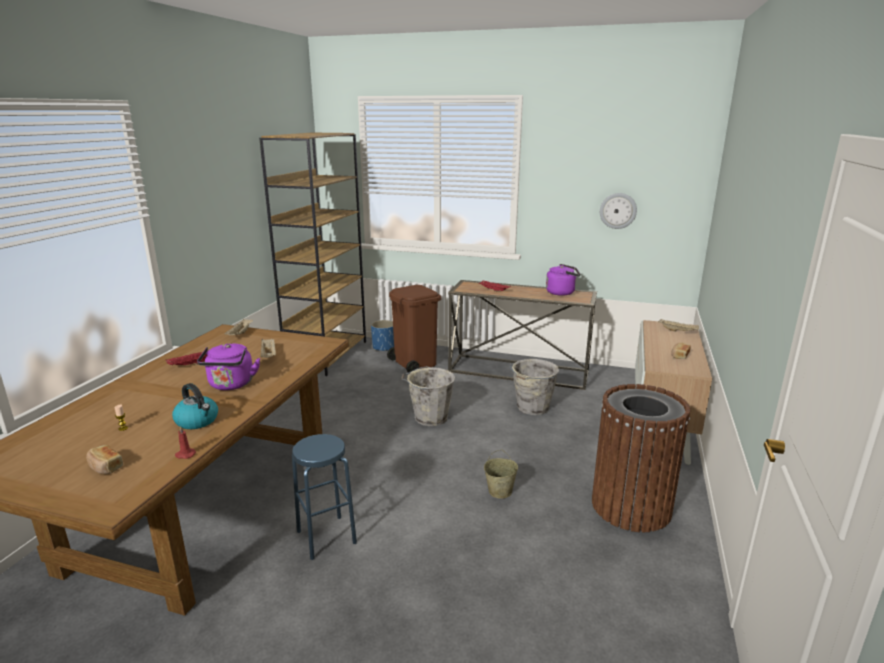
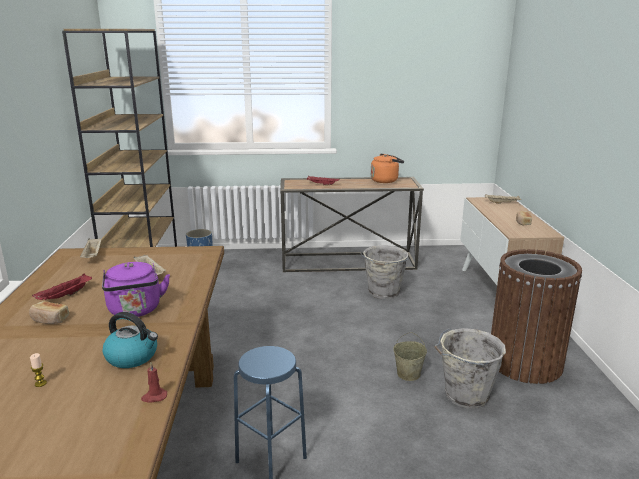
camera: 20 degrees left, 0 degrees up
bread [86,445,123,474] -> bread moved to [29,301,69,324]
brown trash can [387,285,441,373] -> none
grey bucket [401,366,455,426] -> grey bucket moved to [434,328,506,409]
purple kettle [546,264,580,296] -> orange kettle [371,154,404,183]
wall clock [600,193,637,229] -> none

